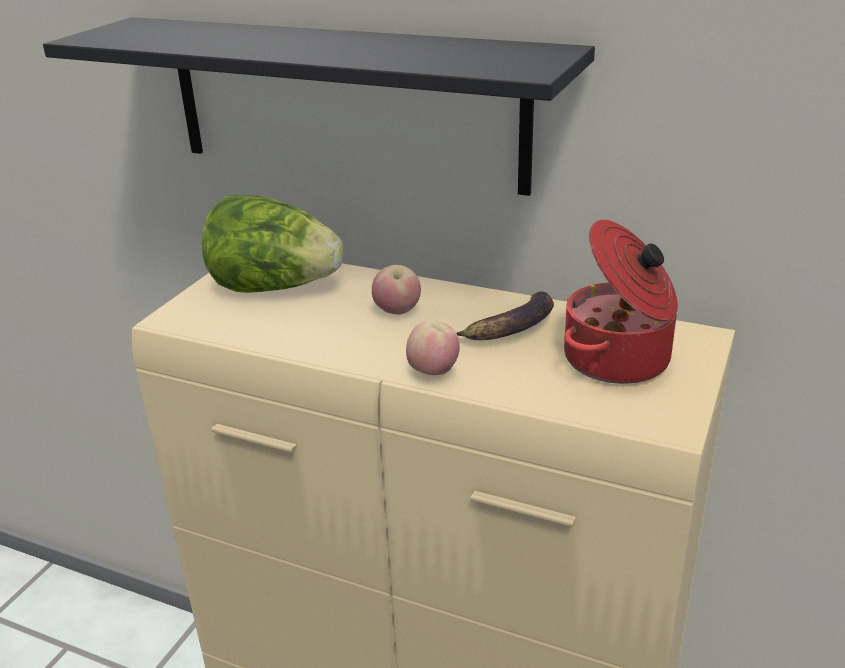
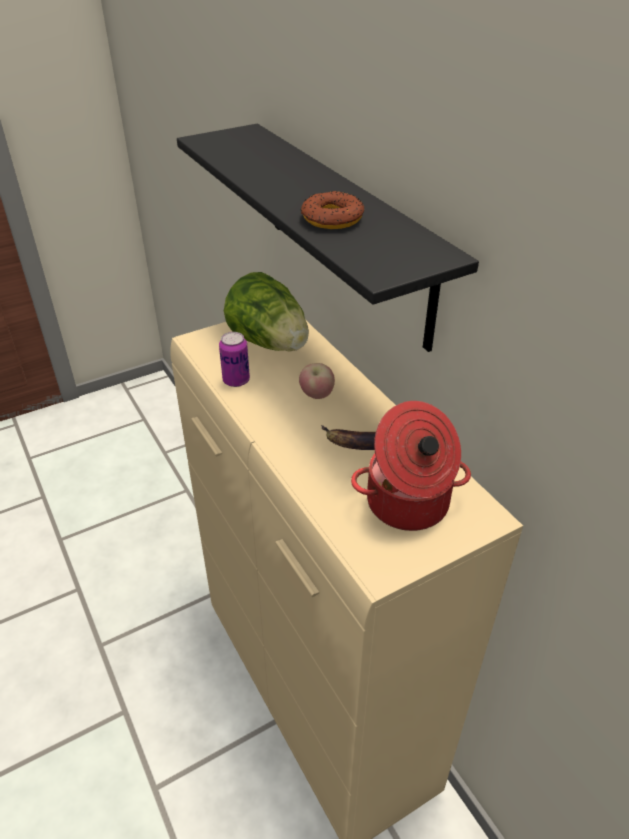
camera: 35 degrees right, 10 degrees up
apple [406,321,460,375] -> none
none -> can [219,332,250,387]
none -> donut [300,191,364,229]

